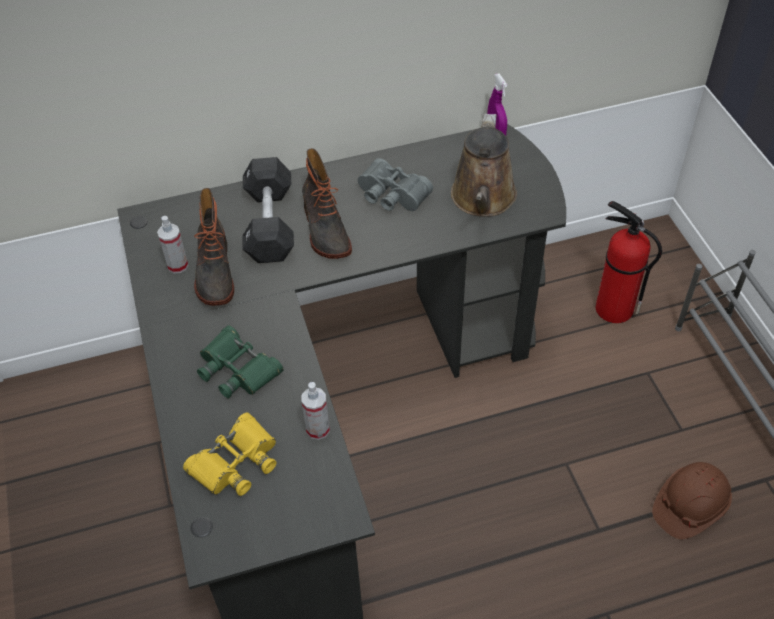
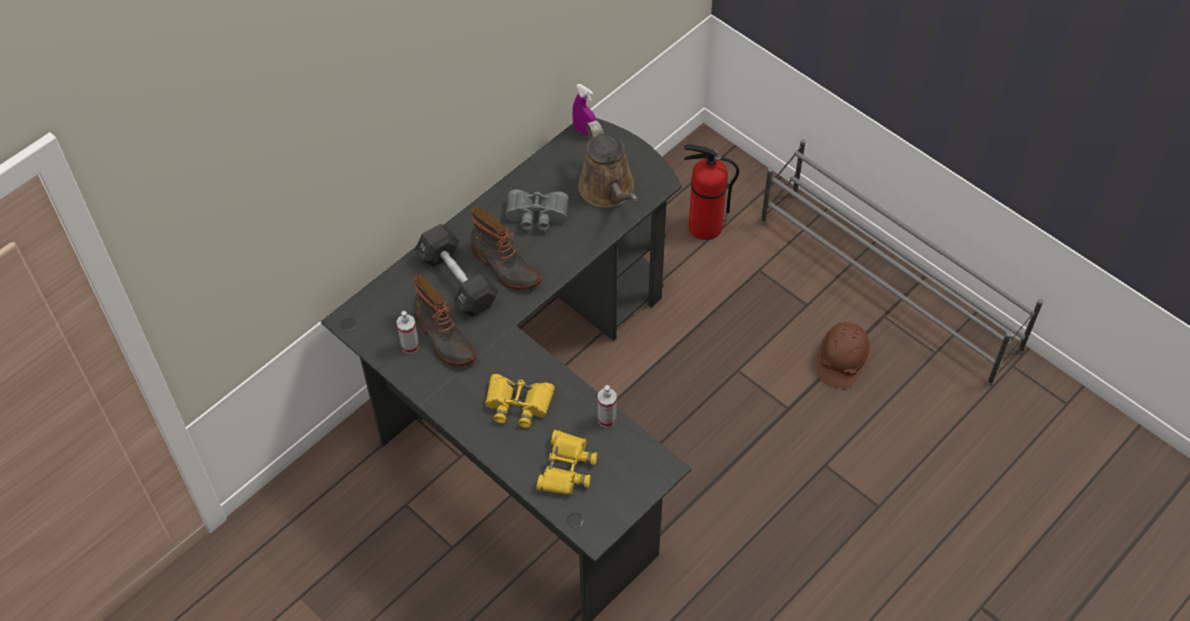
camera: 30 degrees left, 5 degrees up
green binoculars [197,325,283,398] -> yellow binoculars [485,374,555,428]

